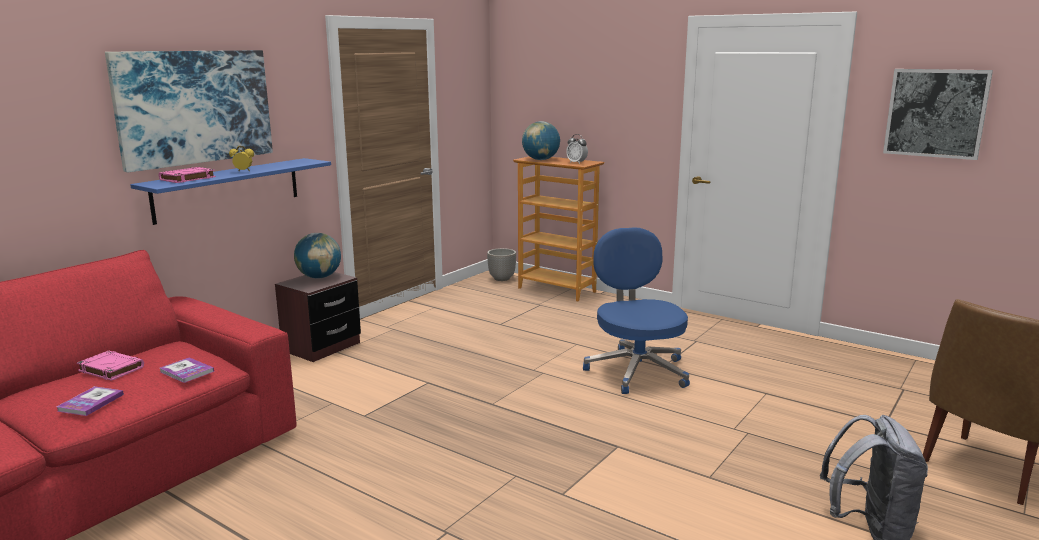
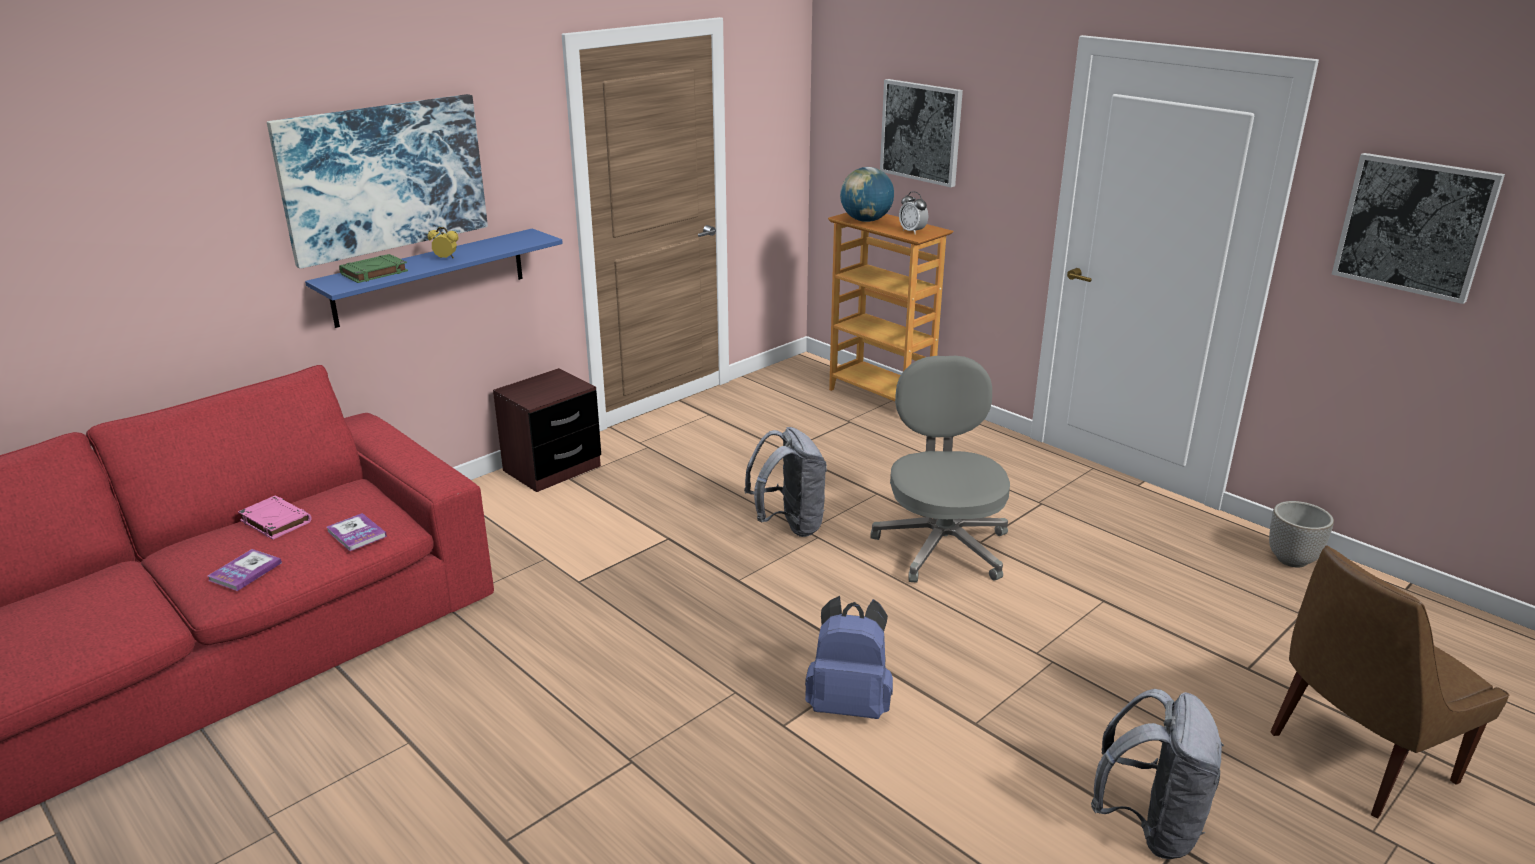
camera: 10 degrees right, 10 degrees up
pink book [159,167,216,183] -> green book [339,254,408,283]
globe [294,233,341,278] -> none
planter [487,248,516,281] -> planter moved to [1269,501,1334,567]
blue office chair [583,227,690,394] -> grey office chair [870,356,1010,583]
none -> grey backpack [744,427,827,537]
none -> blue backpack [805,596,893,719]
none -> picture [880,79,963,187]

